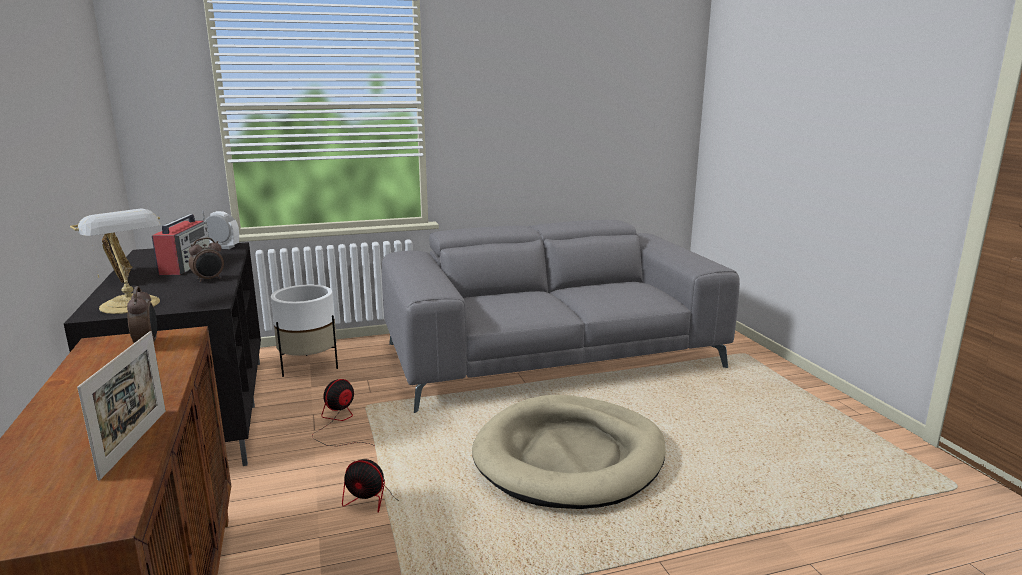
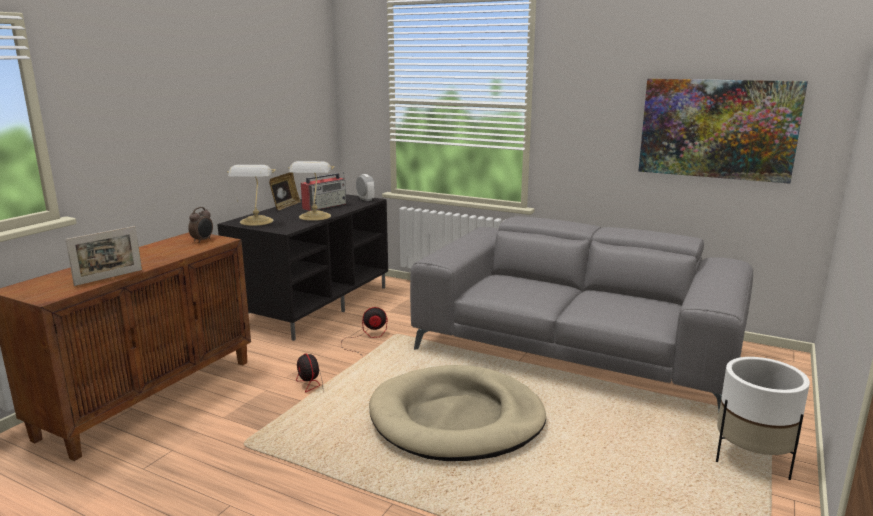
camera: 45 degrees right, 0 degrees up
alarm clock [189,238,224,282] -> table lamp [288,161,335,221]
white planter [271,285,338,377] -> white planter moved to [716,357,810,480]
none -> picture [638,78,808,184]

